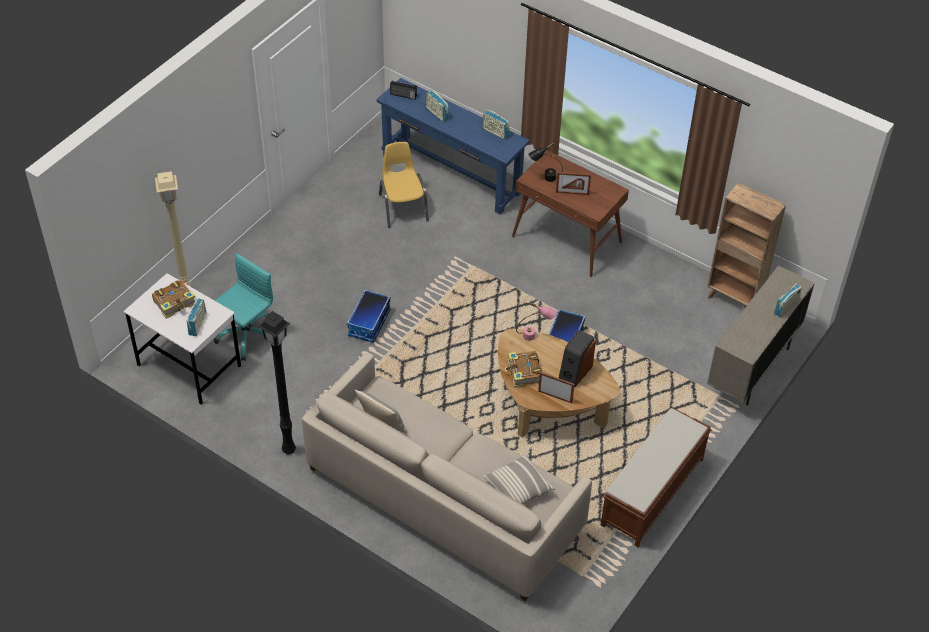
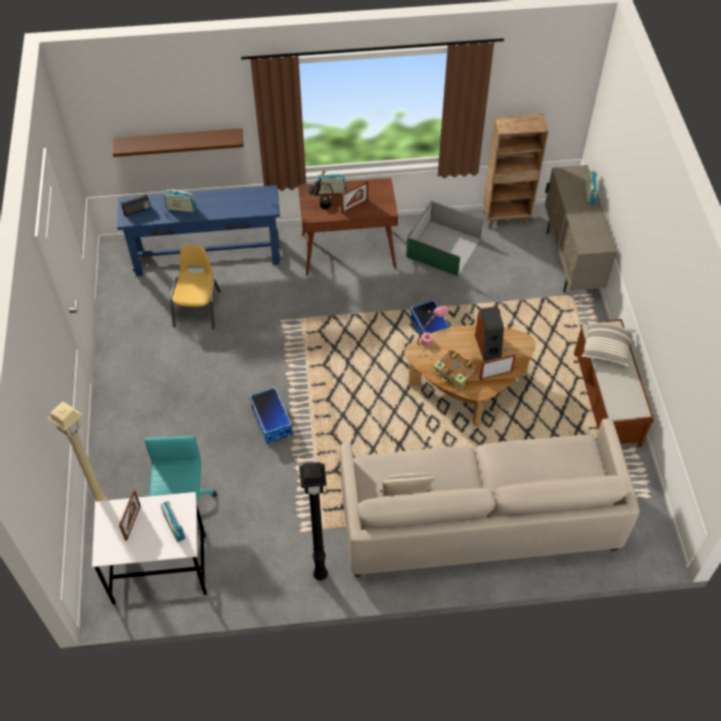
camera: 40 degrees left, 5 degrees up
book [152,280,196,318] -> picture frame [119,490,141,541]
yellow chair [379,142,429,228] -> yellow chair turned 60 degrees clockwise [170,245,220,329]
radio [482,110,510,140] -> radio moved to [316,173,346,194]
pillow [484,453,556,505] -> pillow moved to [582,321,635,367]
none -> brown shelf [113,128,244,157]
none -> green storage box [406,201,483,276]

